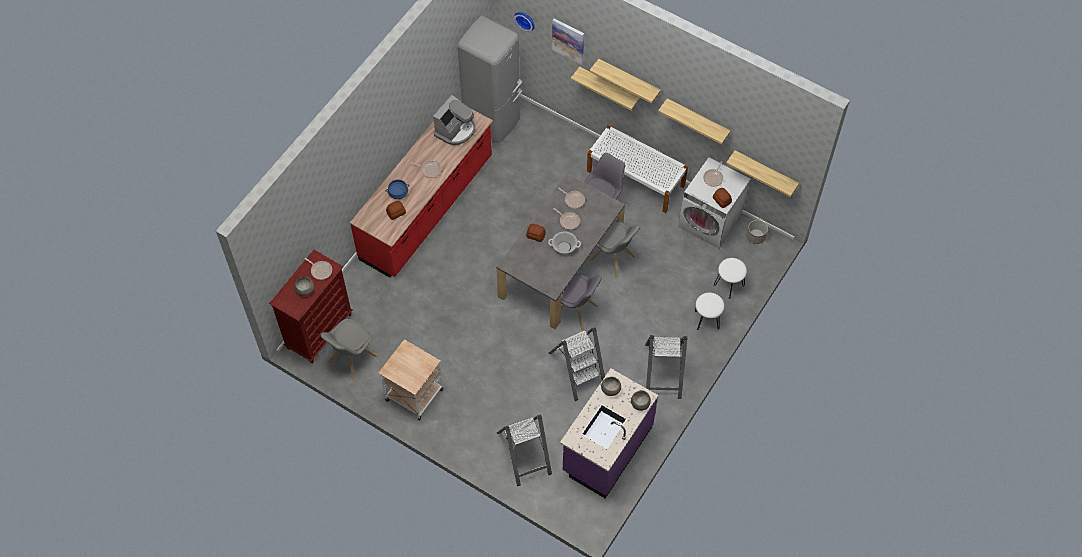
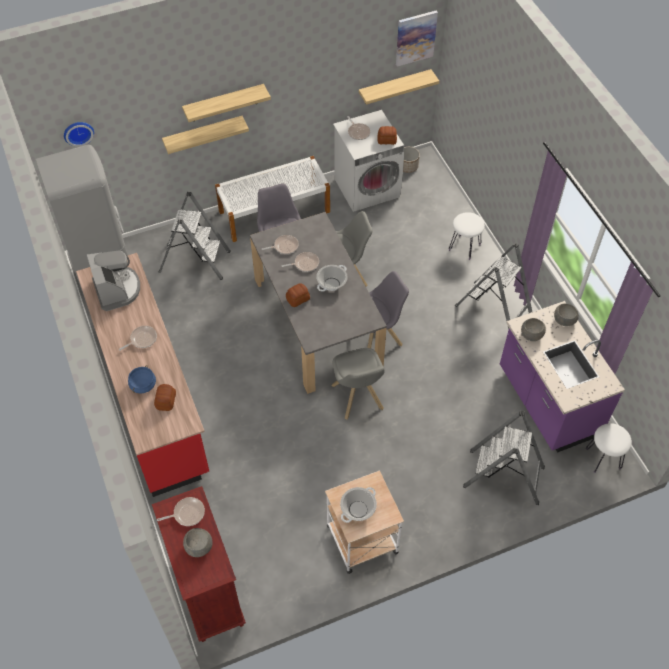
camera: 55 degrees left, 5 degrees down
grey chair [320,319,377,380] -> grey chair moved to [331,348,385,420]
grey step ladder [548,327,605,401] -> grey step ladder moved to [159,192,231,280]
picture [552,19,584,65] -> picture moved to [396,10,438,66]
shelf [658,99,731,145] -> none
white stool [714,258,747,299] -> white stool moved to [586,423,632,473]
none -> cooking pot [340,487,377,523]

